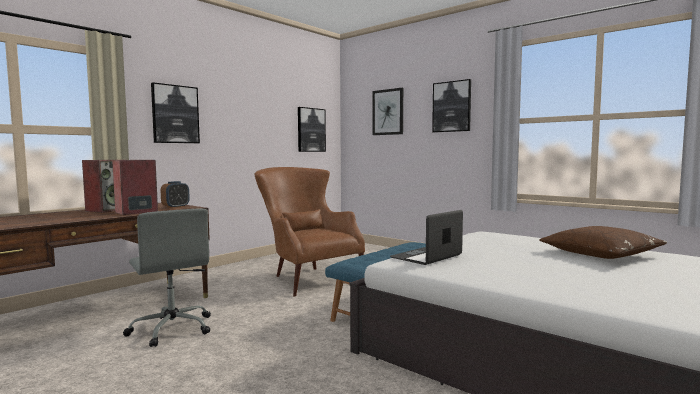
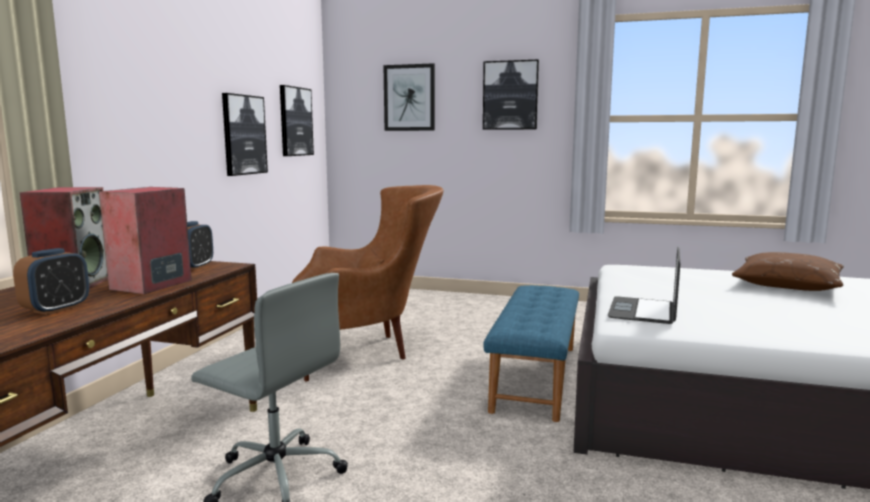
camera: 25 degrees left, 5 degrees up
picture [151,82,200,143] -> picture moved to [222,93,268,176]
brown armchair [255,167,365,297] -> brown armchair turned 135 degrees clockwise [292,185,444,382]
none -> alarm clock [13,248,89,315]

